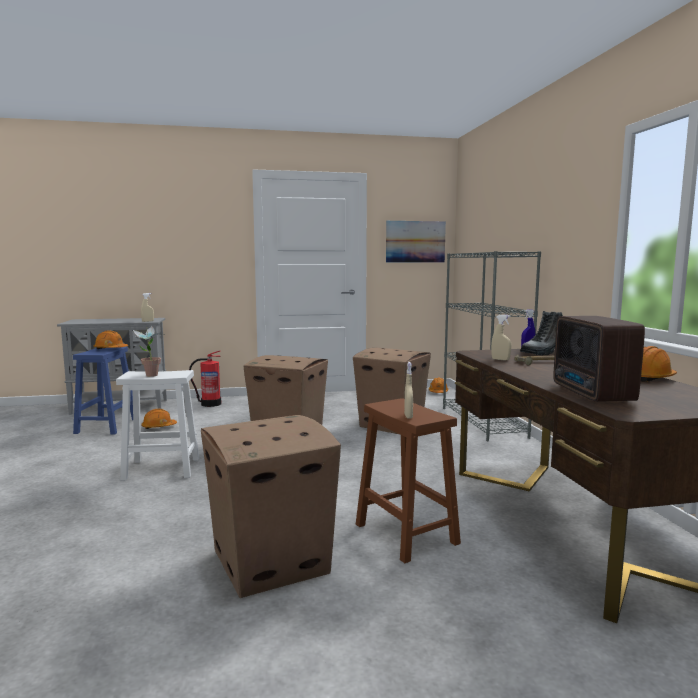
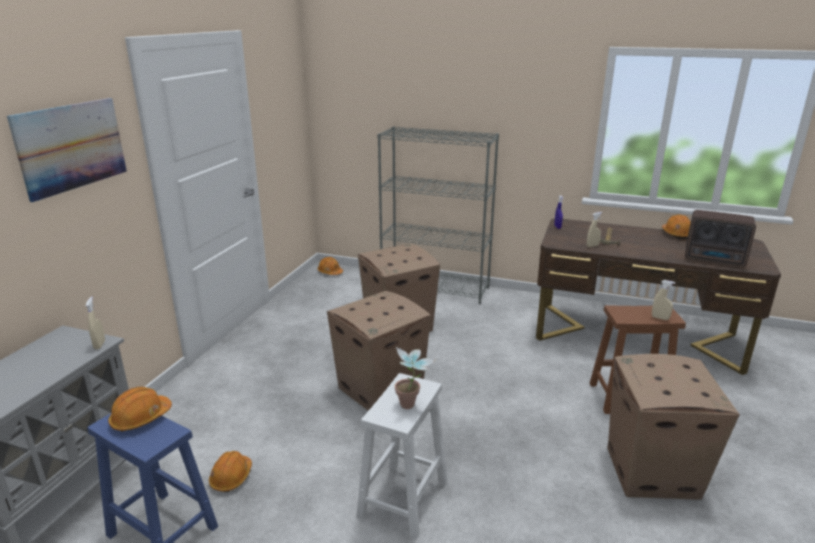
camera: 60 degrees left, 15 degrees up
fire extinguisher [189,351,222,407] -> none
picture [386,221,446,262] -> picture moved to [7,98,127,202]
boot [520,311,563,355] -> none

